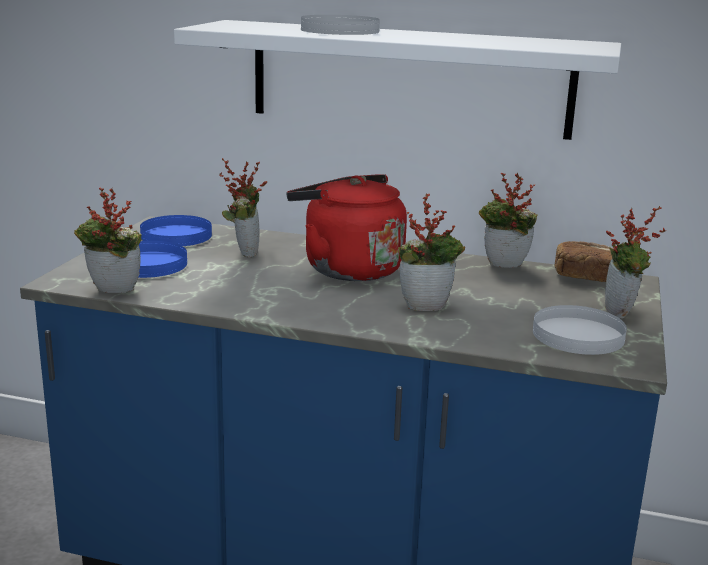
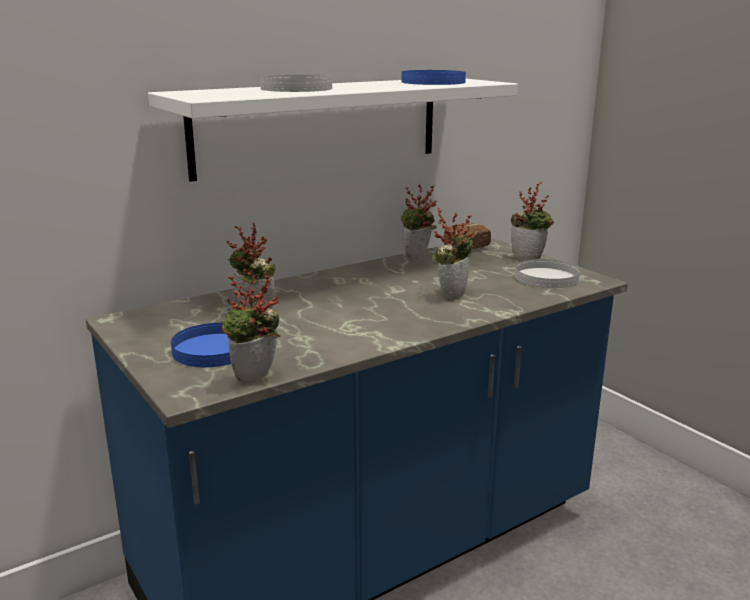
camera: 50 degrees left, 0 degrees up
blue plate [140,215,212,246] -> blue plate moved to [401,70,466,85]
red kettle [287,174,407,281] -> none

